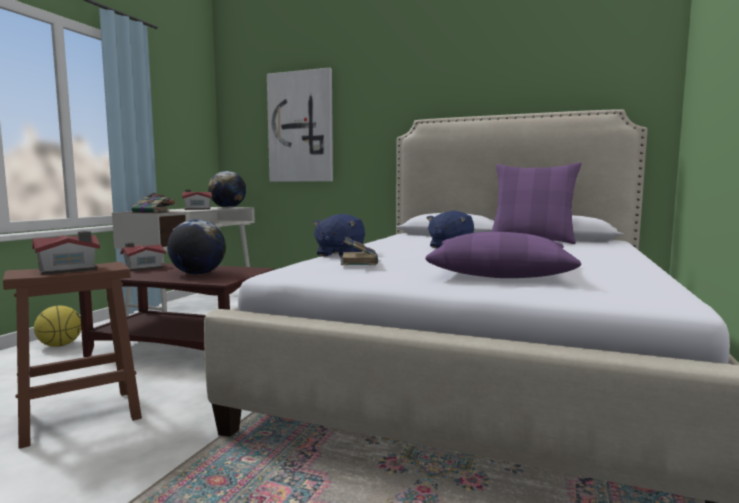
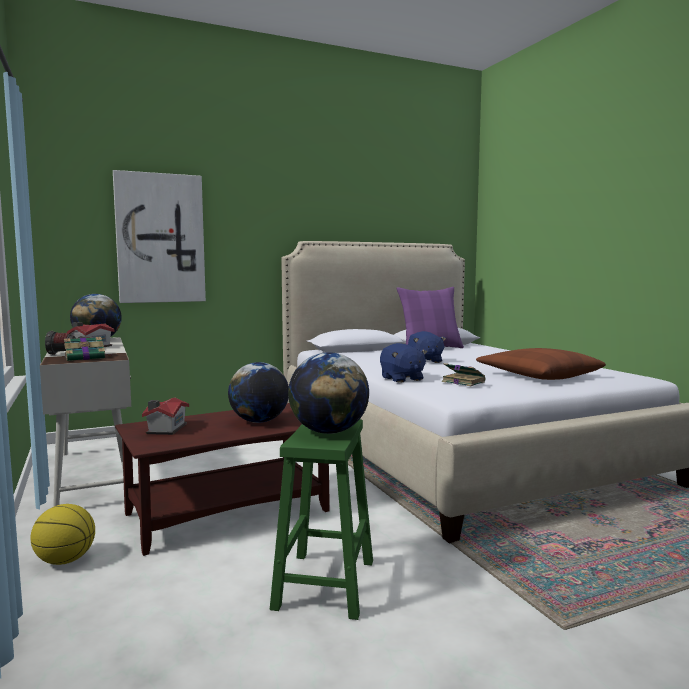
camera: 45 degrees left, 0 degrees up
brown stool [3,262,142,449] -> green stool [270,419,373,620]
toy house [32,231,100,275] -> globe [288,352,369,434]
purple pillow [425,232,581,278] -> brown pillow [476,348,606,380]

